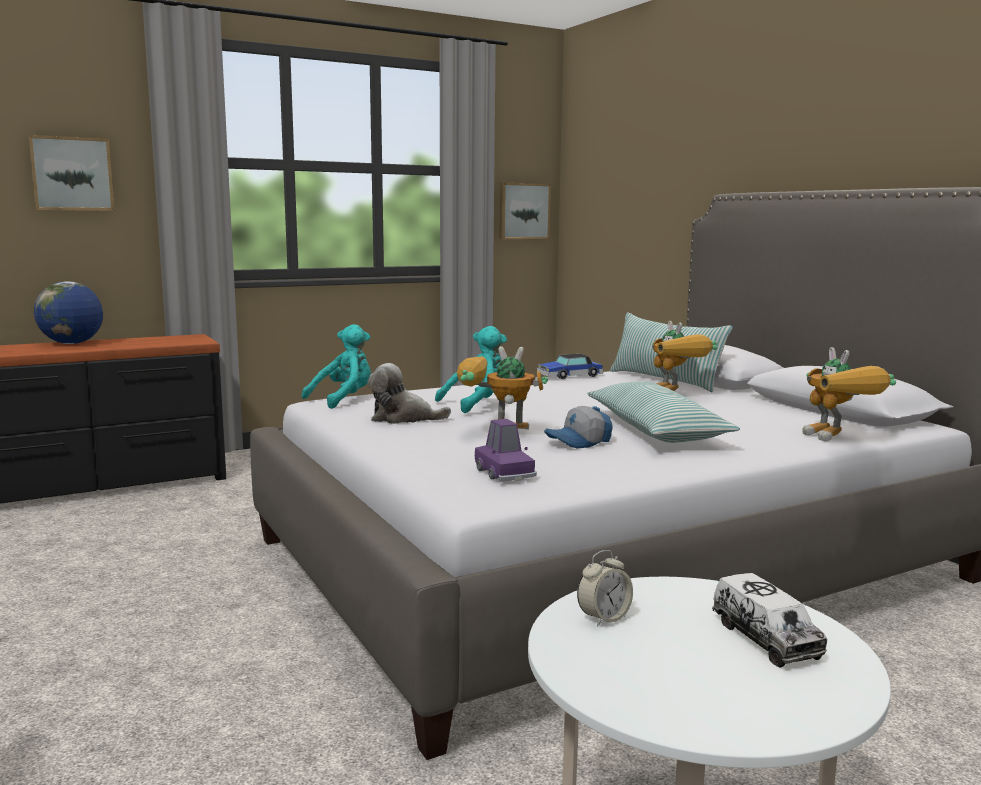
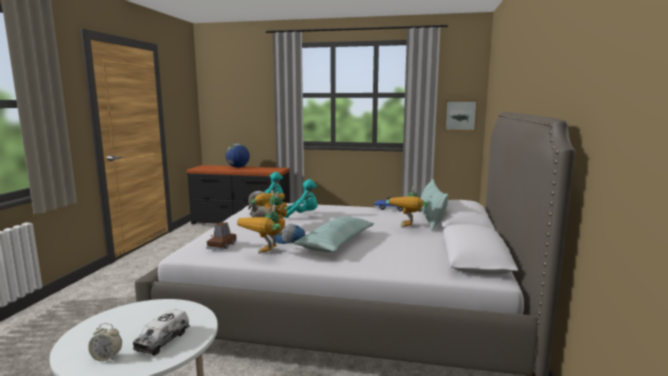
camera: 40 degrees right, 0 degrees up
picture [29,135,115,211] -> none
purple toy car [475,419,537,482] -> brown toy car [206,222,236,250]
alarm clock [577,550,633,627] -> alarm clock moved to [88,323,122,361]
toy robot [802,347,896,441] -> toy robot moved to [237,204,285,254]

